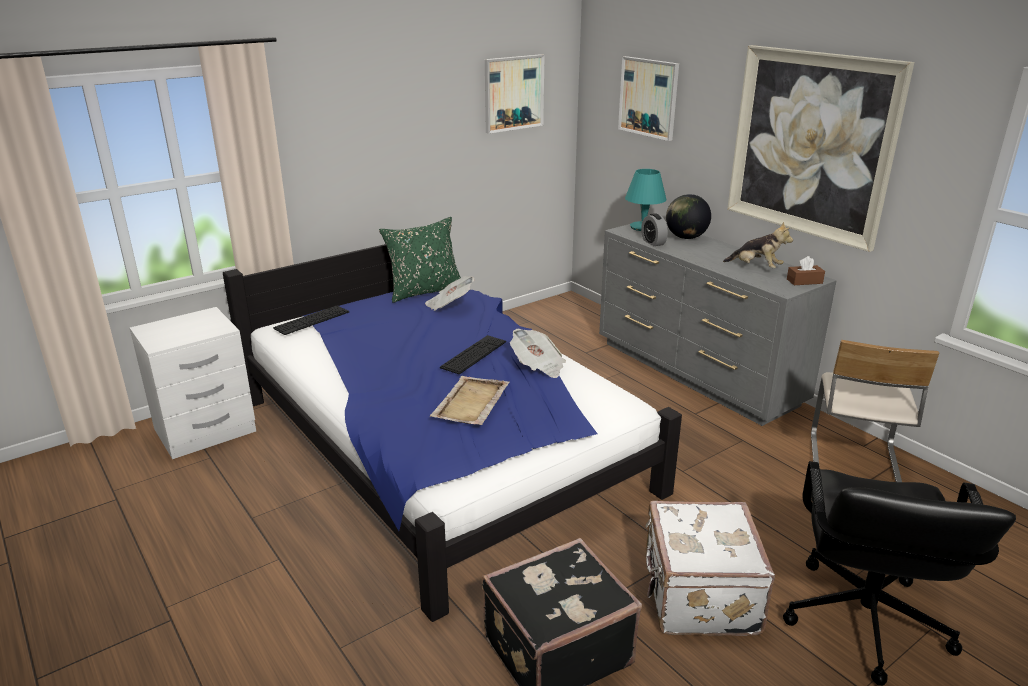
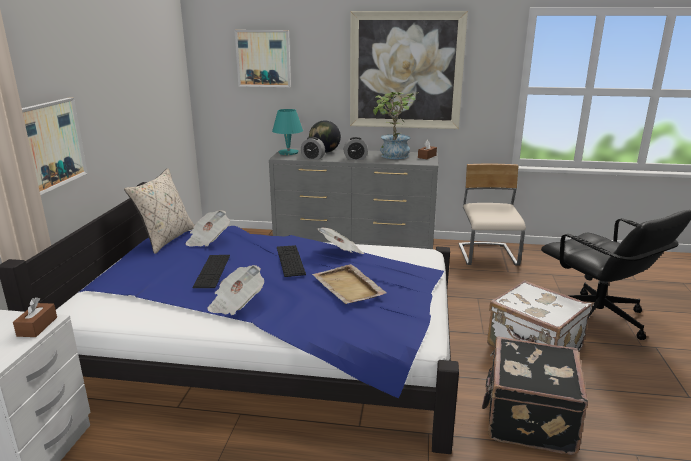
camera: 45 degrees left, 5 degrees down
keyboard [273,305,349,335] -> keyboard moved to [192,255,230,288]
green pillow [379,217,461,303] -> beige pillow [124,168,194,254]
picture [485,54,545,134] -> picture moved to [22,98,88,195]
plush toy [723,222,793,268] -> potted plant [373,92,416,159]
beige chair [811,340,939,482] -> beige chair turned 150 degrees counterclockwise [458,164,526,266]
none -> brown tissue box [13,297,57,337]
none -> newspaper [207,265,264,315]
none -> alarm clock [344,137,368,160]

